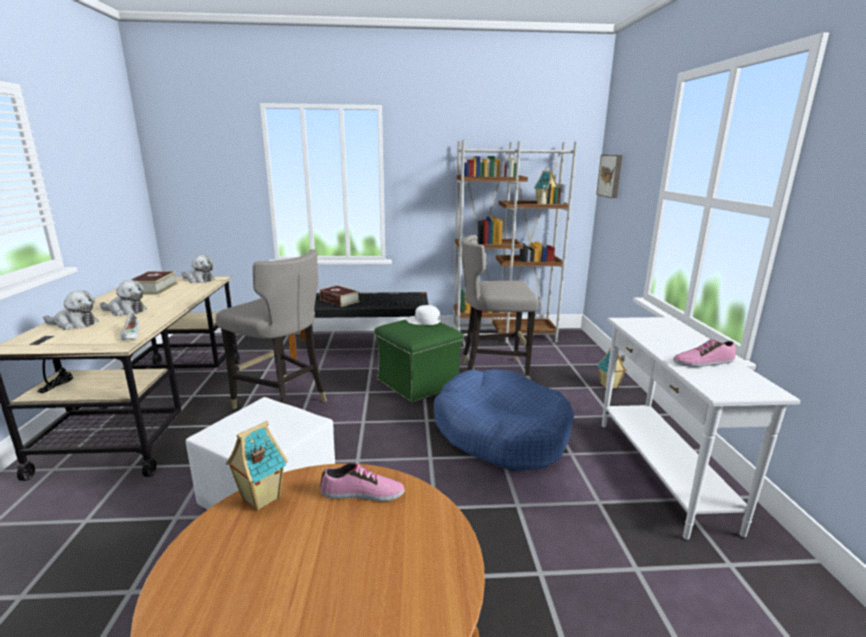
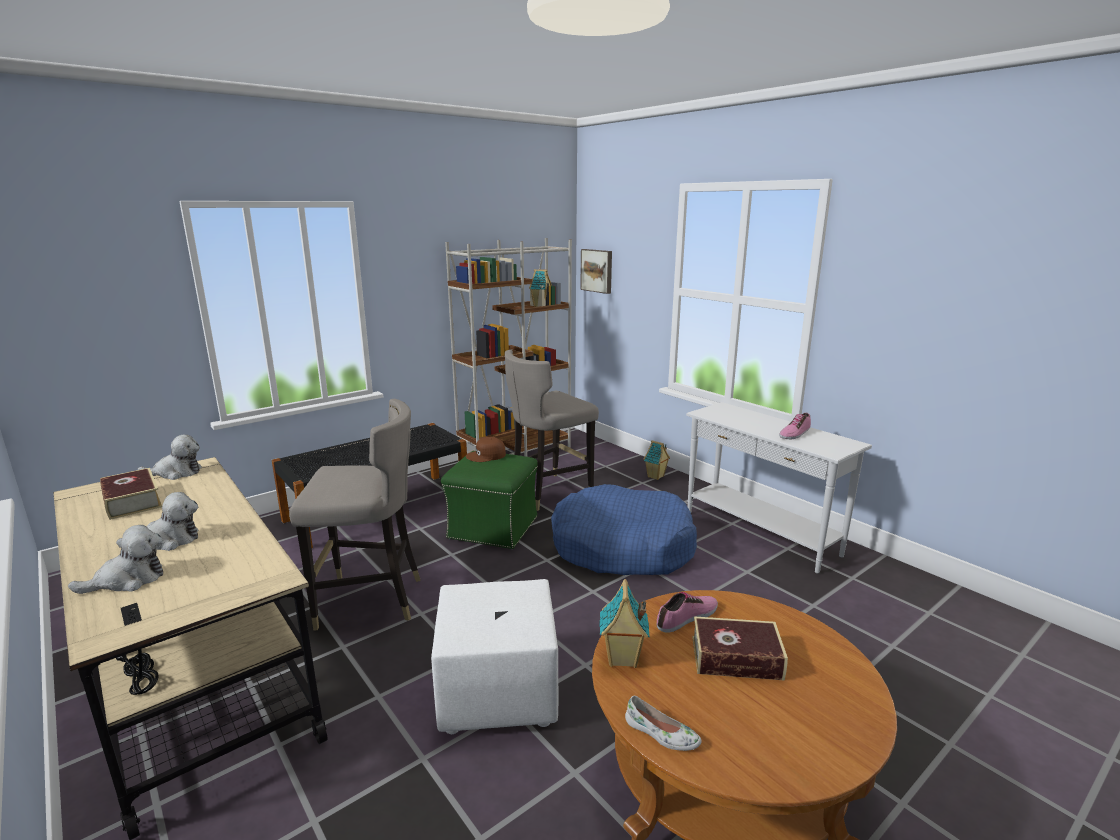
camera: 35 degrees left, 0 degrees up
white shoe [120,313,140,340] -> white shoe moved to [625,696,702,751]
book [320,285,360,307] -> book moved to [692,616,788,681]
white cap [406,305,440,325] -> brown cap [466,437,506,462]

